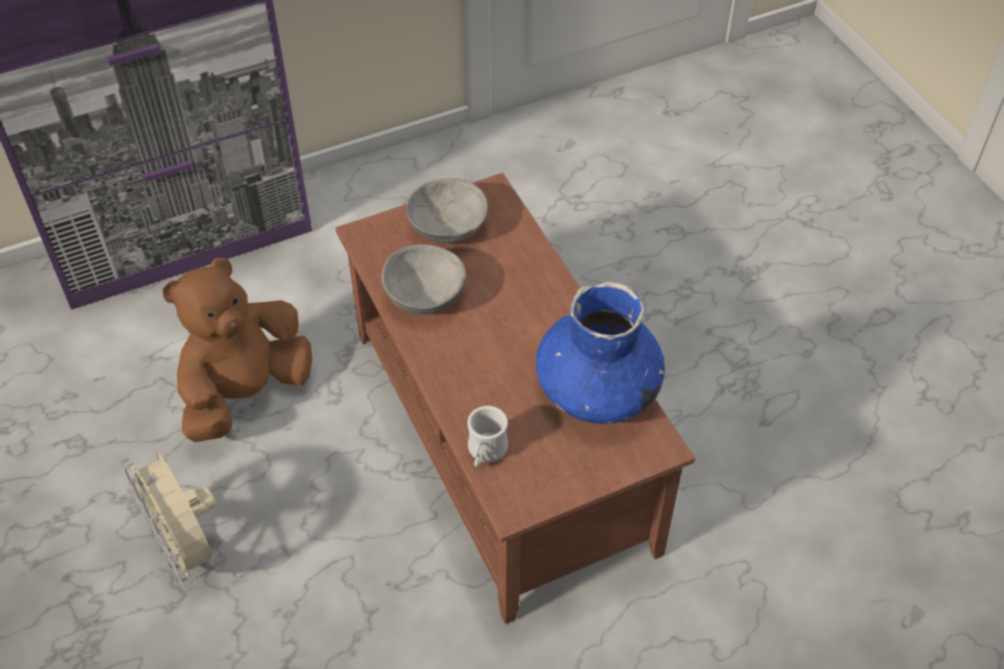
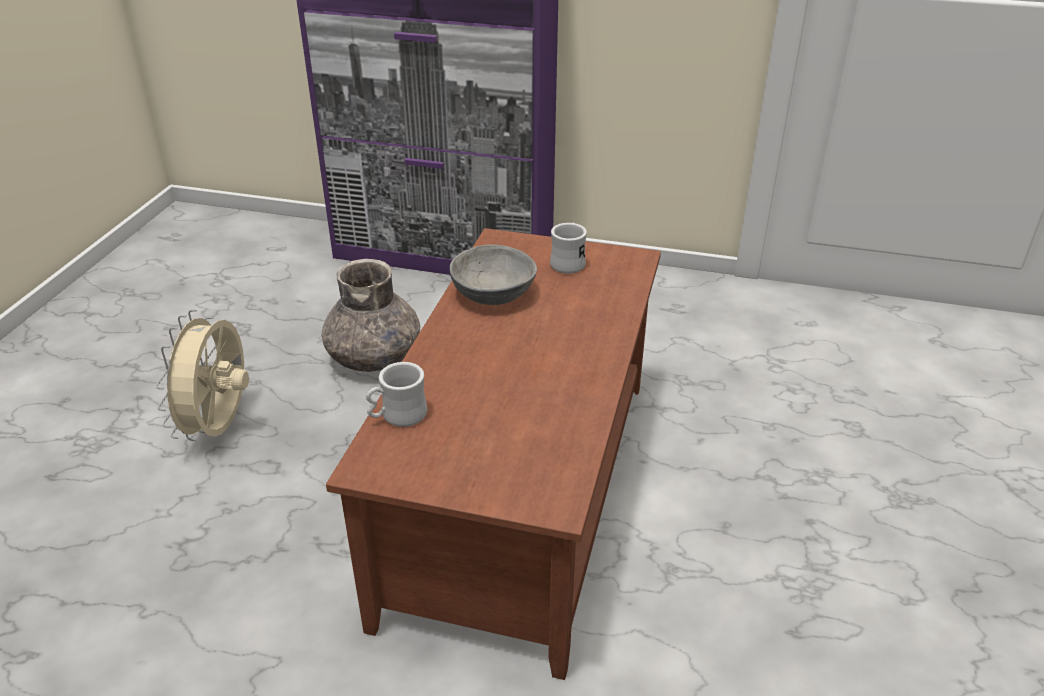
camera: 40 degrees right, 15 degrees down
brown plush toy [163,258,312,442] -> grey vase [321,259,420,372]
grey bowl [406,178,488,243] -> white mug [550,222,587,274]
blue vase [536,281,665,424] -> none

